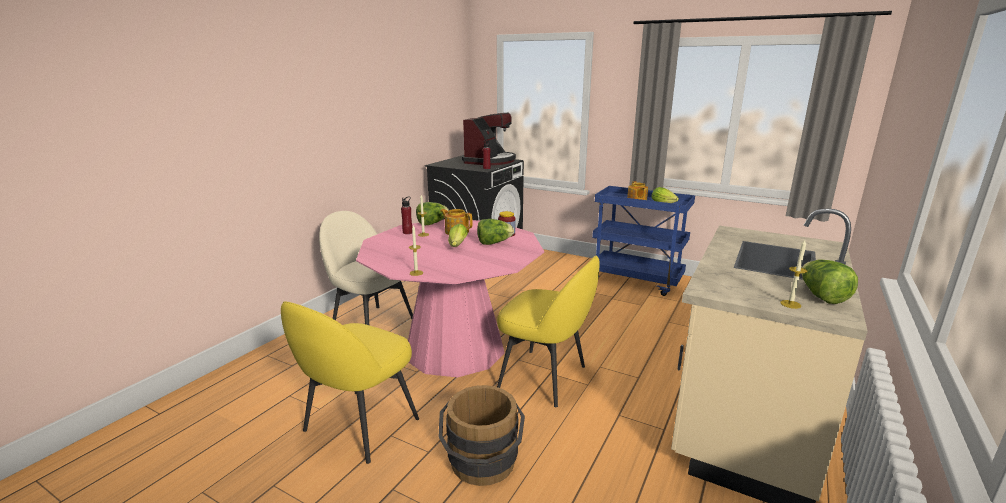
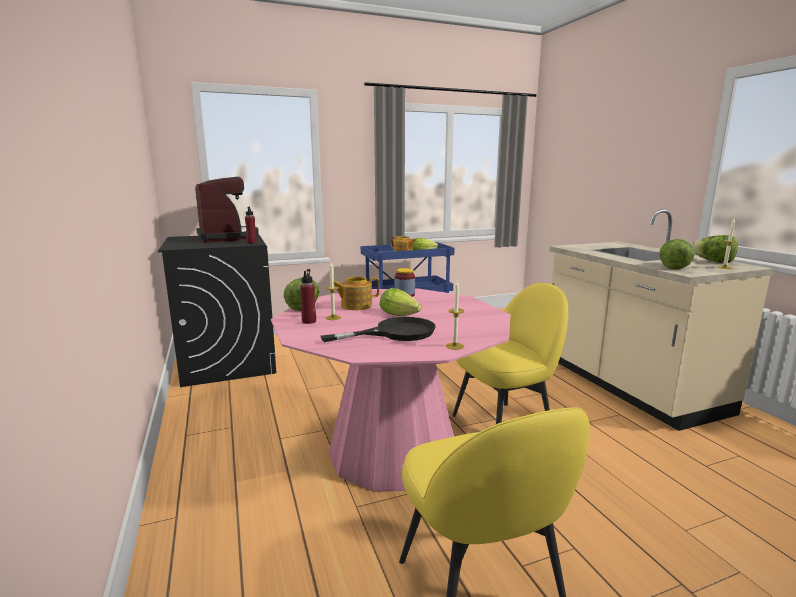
camera: 50 degrees left, 5 degrees down
beige chair [319,211,413,325] -> none
brown bucket [439,385,525,486] -> none
lettuce [477,219,514,245] -> lettuce moved to [659,239,695,269]
none -> black frying pan [321,317,435,342]

